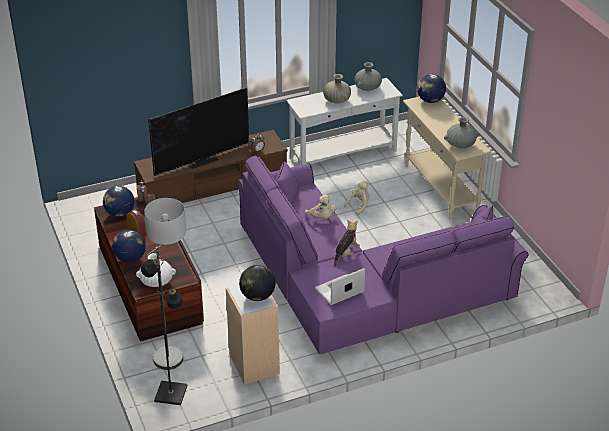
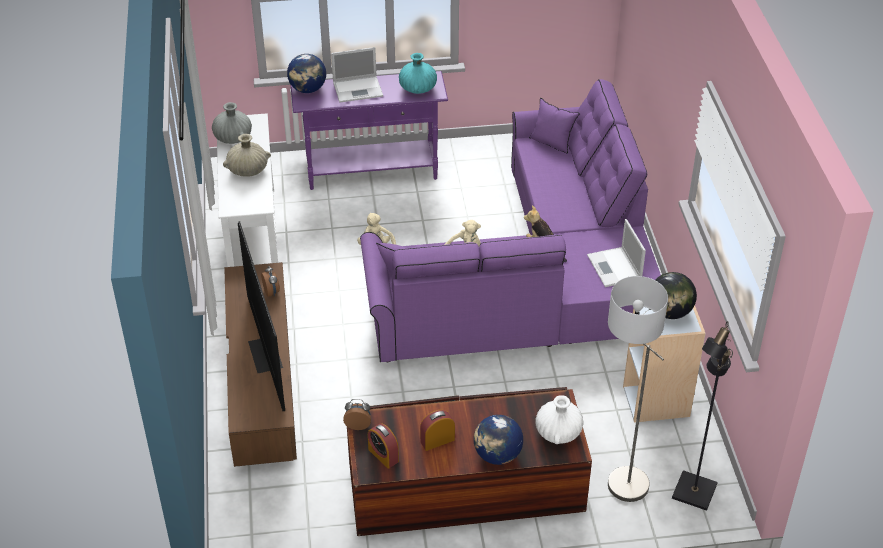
camera: 75 degrees left, 5 degrees up
globe [103,186,135,217] -> alarm clock [368,423,399,469]
beige console table [403,97,492,220] -> purple console table [290,71,448,190]
grey vase [444,117,479,148] -> turquoise vase [399,53,437,94]
none -> laptop [331,47,383,103]

